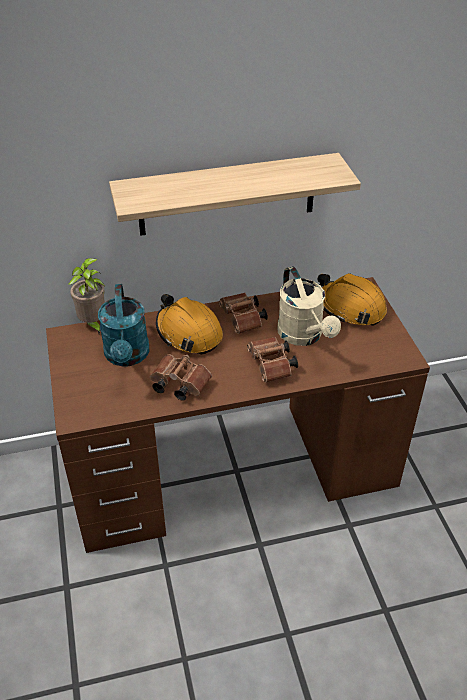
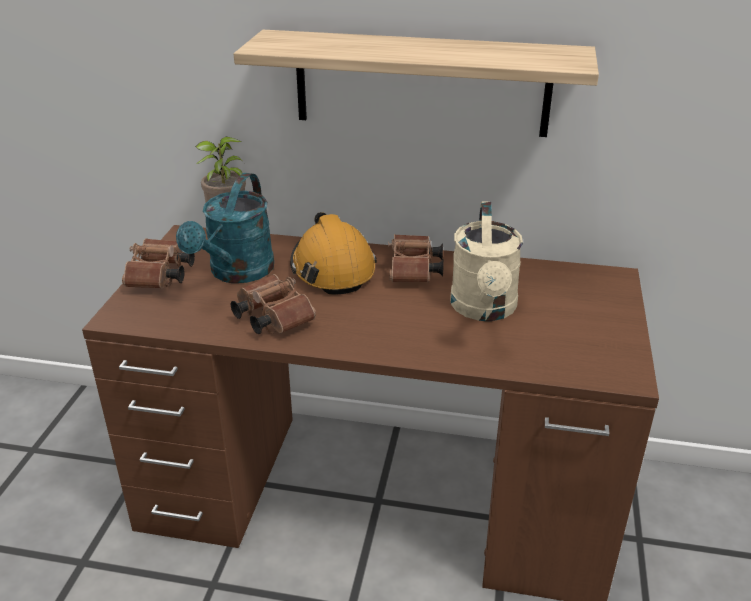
camera: 25 degrees right, 10 degrees down
brown binoculars [247,337,298,383] -> brown binoculars moved to [122,238,195,288]
orange hard hat [318,273,387,326] -> none

